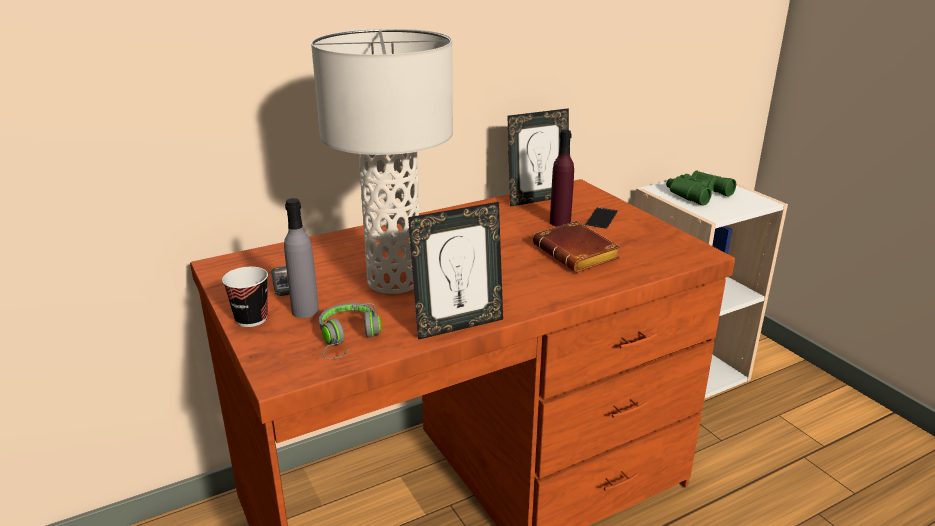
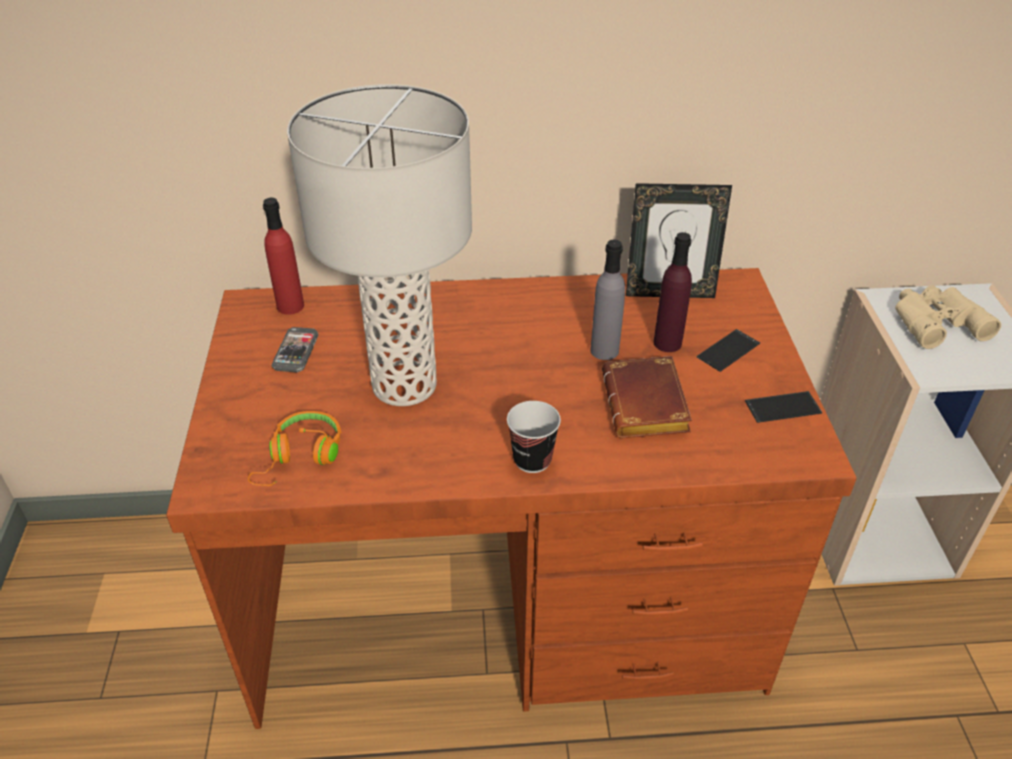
camera: 25 degrees right, 15 degrees up
cup [222,267,268,327] -> cup moved to [507,401,561,473]
grey bottle [284,198,319,318] -> grey bottle moved to [590,240,625,360]
grey headphones [319,303,381,359] -> orange headphones [248,411,341,486]
picture frame [408,202,503,340] -> none
green binoculars [666,170,736,206] -> beige binoculars [895,285,1001,349]
none -> red bottle [263,198,304,315]
none -> phone [745,391,822,423]

